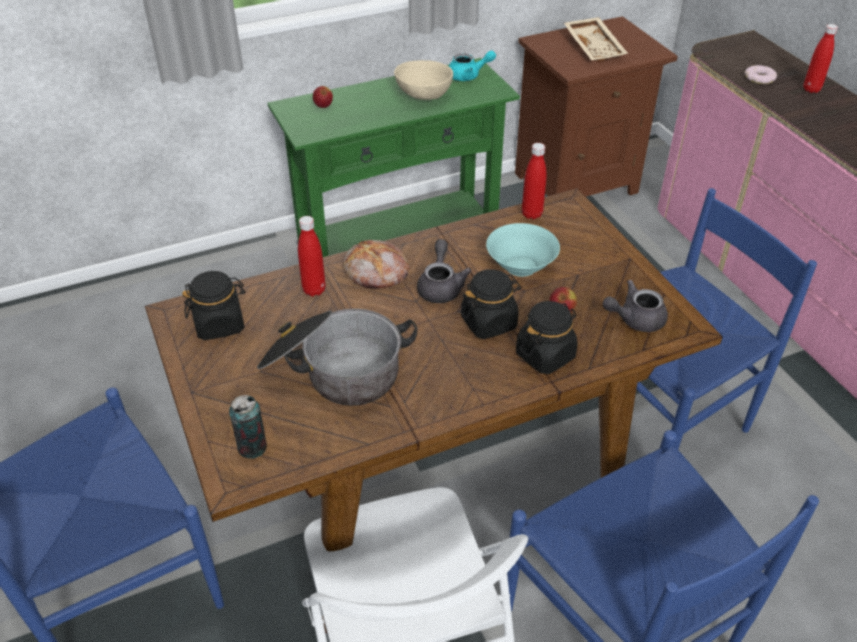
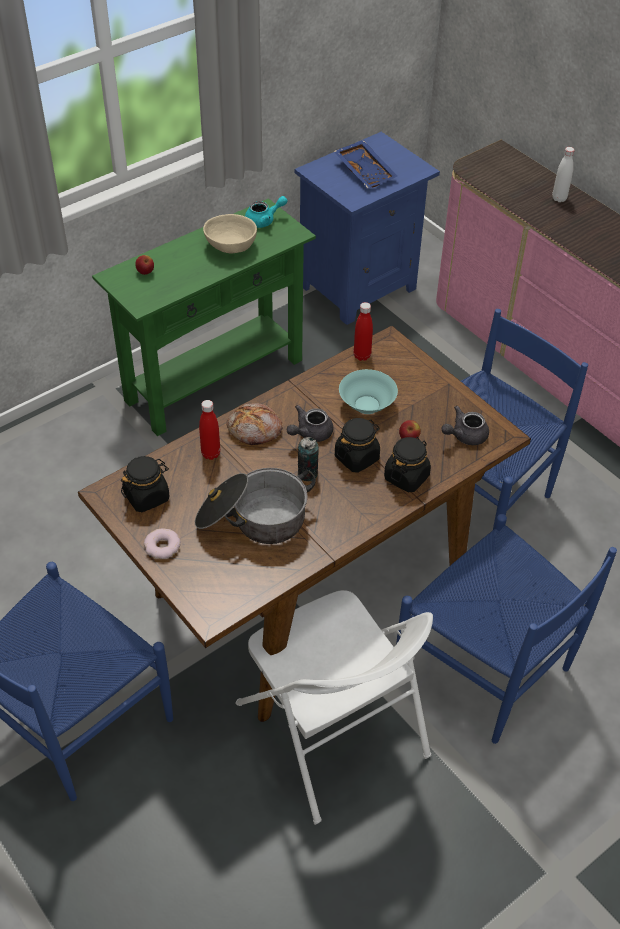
camera: 15 degrees left, 5 degrees up
can [229,395,267,459] -> can moved to [297,437,319,481]
grey teapot [417,239,472,303] -> grey teapot turned 120 degrees counterclockwise [287,405,334,442]
brown nightstand [515,16,678,197] -> blue nightstand [295,132,440,325]
beige tray [564,17,628,62] -> blue tray [334,140,397,188]
donut [745,65,777,84] -> donut moved to [144,528,181,559]
red bottle [804,24,838,93] -> white bottle [552,147,574,202]

